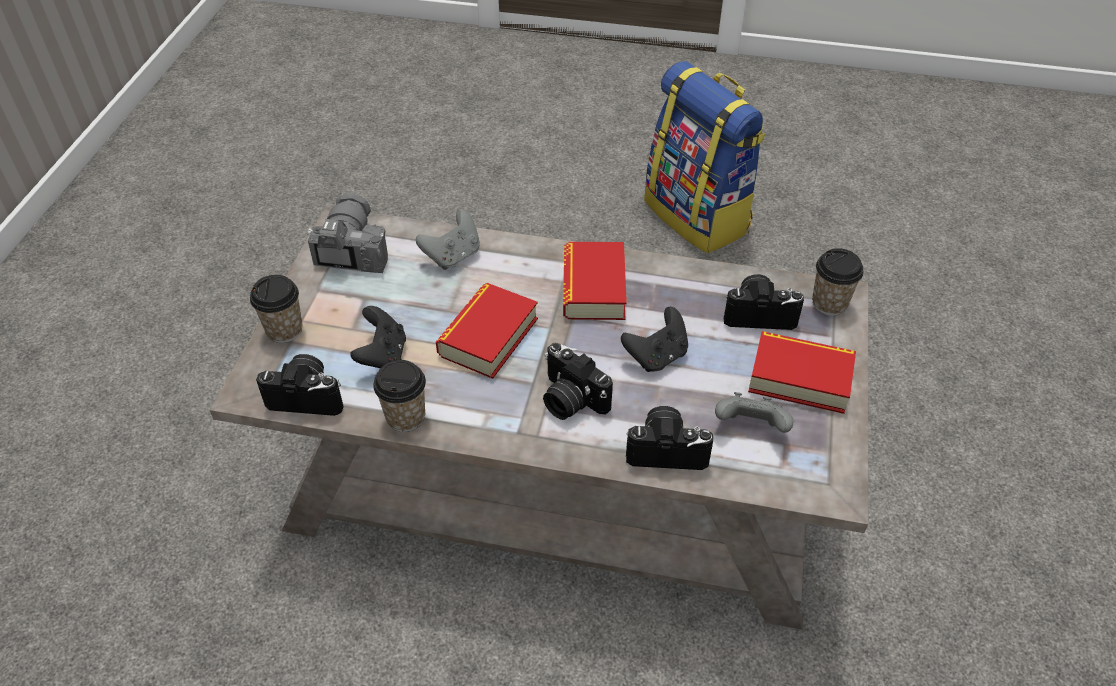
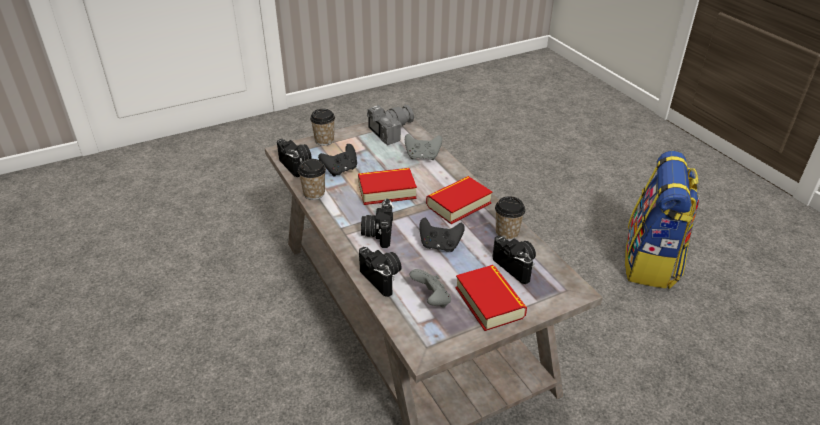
camera: 50 degrees right, 10 degrees down
cup [812,248,864,316] -> cup moved to [495,196,525,240]

